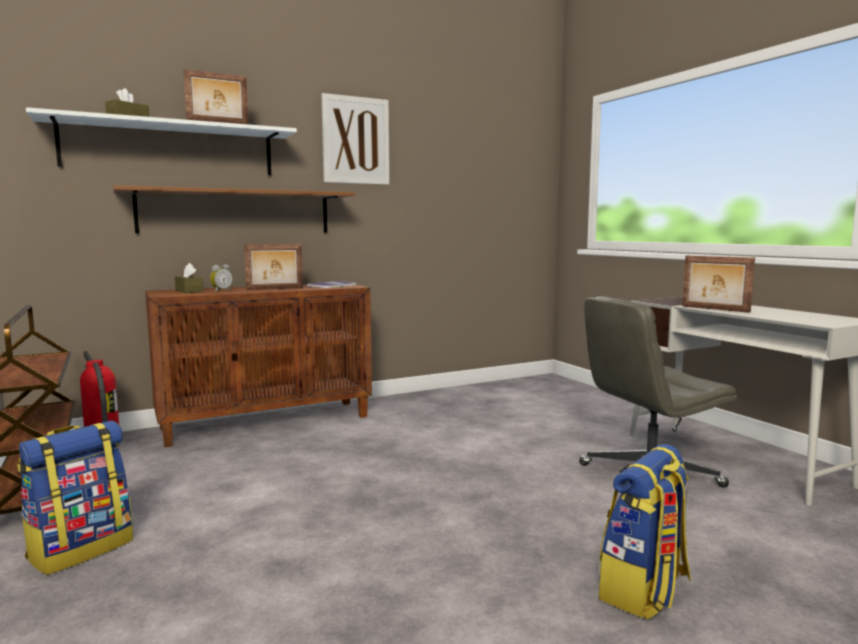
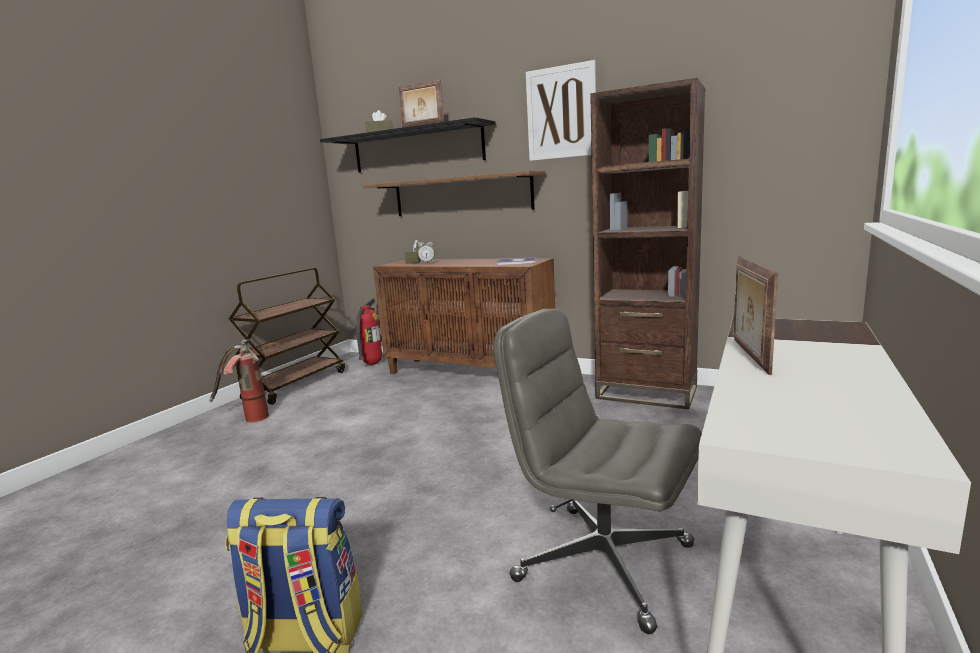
camera: 55 degrees right, 5 degrees up
backpack [17,420,133,575] -> fire extinguisher [209,339,269,422]
white shelf [26,107,297,175] -> black shelf [320,117,496,173]
picture frame [244,244,303,290] -> none
none -> brown bookcase [590,78,705,410]

